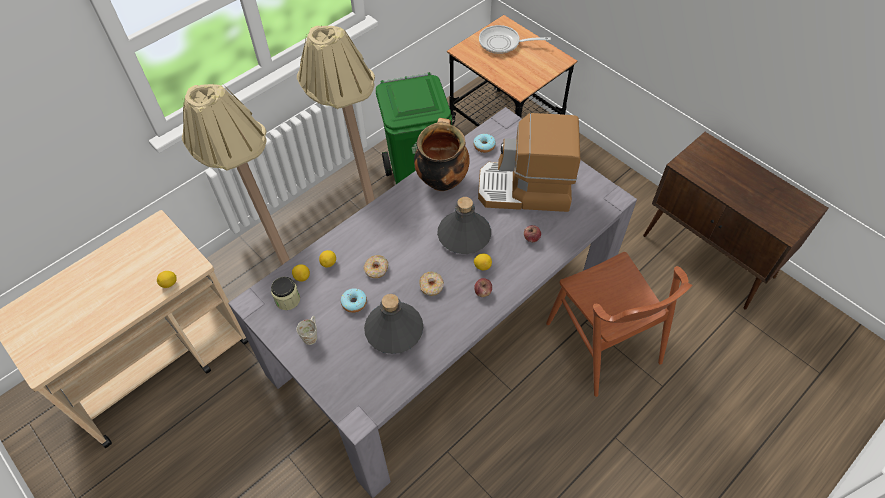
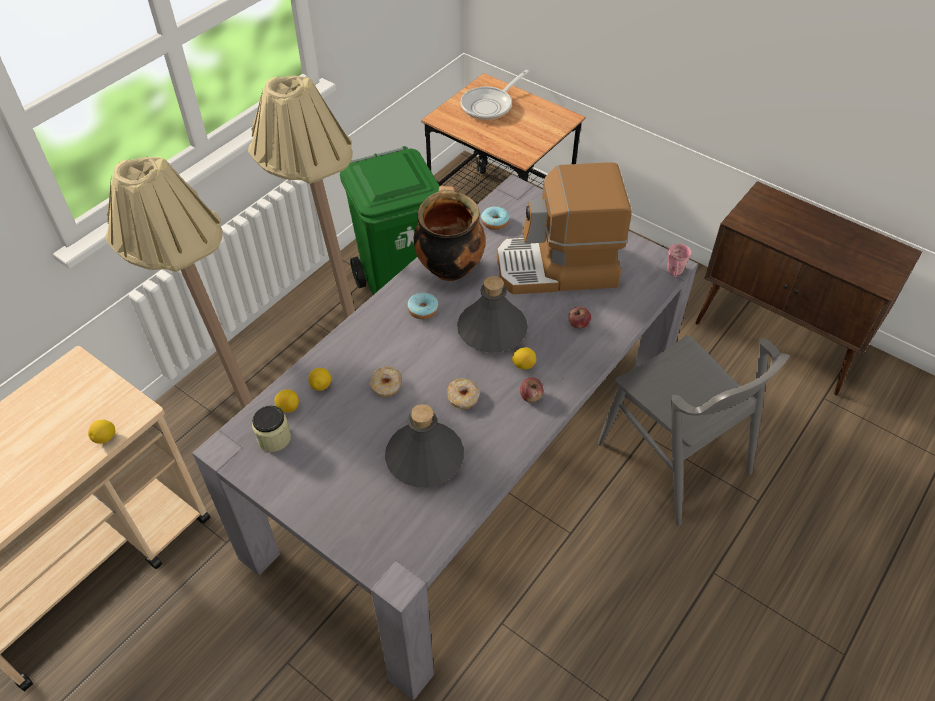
camera: 10 degrees left, 5 degrees down
white mug [297,316,317,345] -> none
donut [341,288,367,313] -> donut moved to [407,292,439,319]
frying pan [479,25,551,54] -> frying pan turned 45 degrees counterclockwise [461,70,529,120]
brown chair [546,252,692,397] -> grey chair [598,335,790,526]
none -> pink mug [668,244,691,278]

